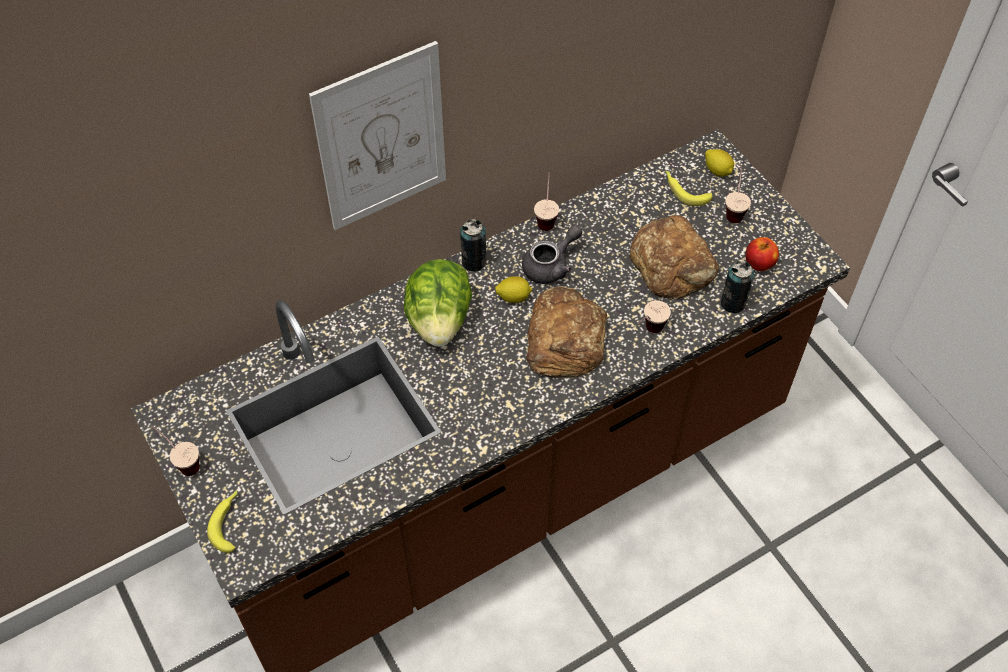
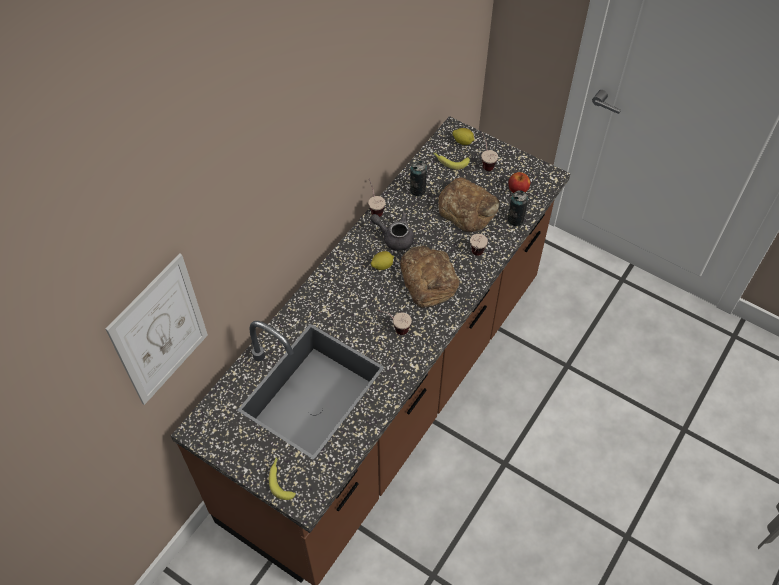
camera: 25 degrees left, 0 degrees up
cup [151,426,200,476] -> cup moved to [377,310,412,335]
picture [309,41,446,230] -> picture moved to [106,253,208,405]
lettuce [403,259,472,347] -> none
can [460,219,486,272] -> can moved to [410,161,427,196]
grey teapot [522,225,583,284] -> grey teapot turned 90 degrees counterclockwise [370,213,414,251]

